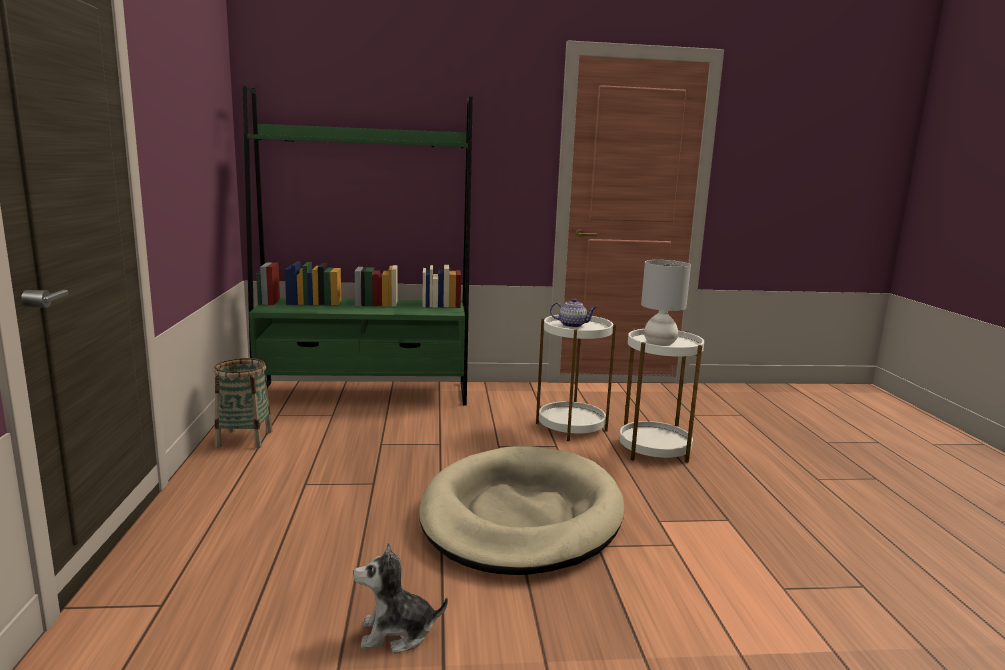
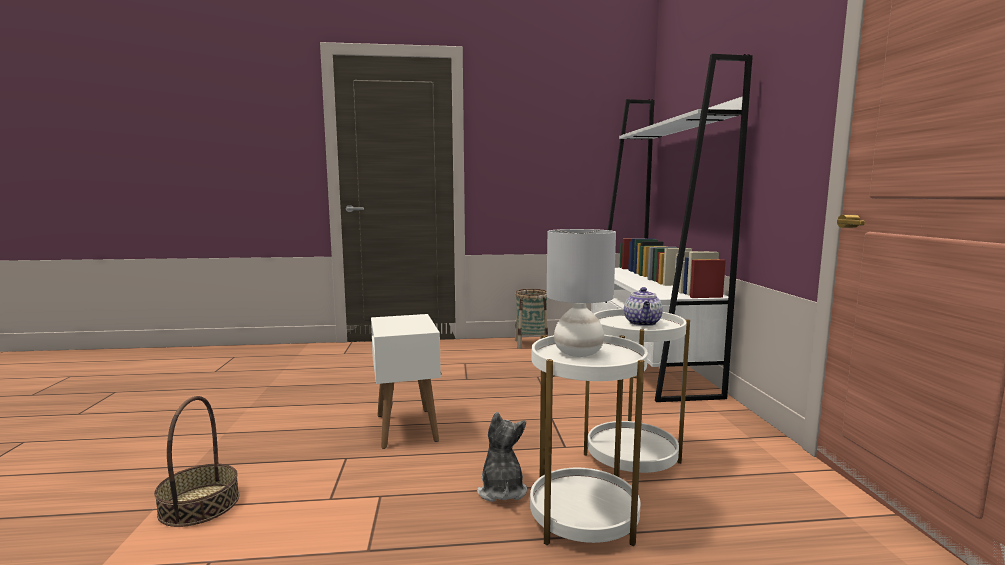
camera: 90 degrees right, 5 degrees down
green bookcase [242,86,473,405] -> white bookcase [591,54,753,402]
plush toy [353,543,448,653] -> plush toy moved to [477,412,527,502]
beige dog bed [419,446,624,575] -> white side table [371,314,442,449]
none -> basket [154,396,239,527]

